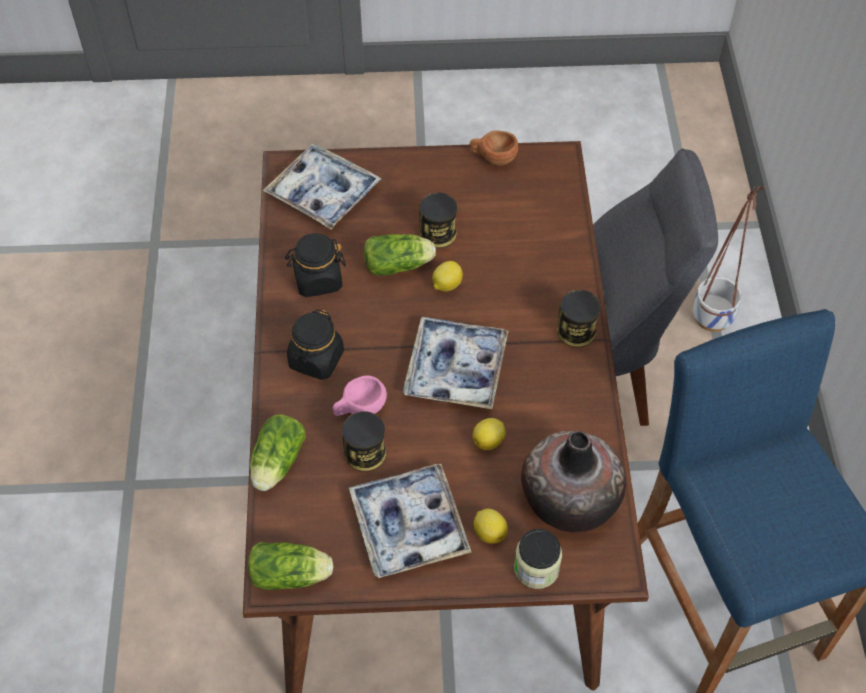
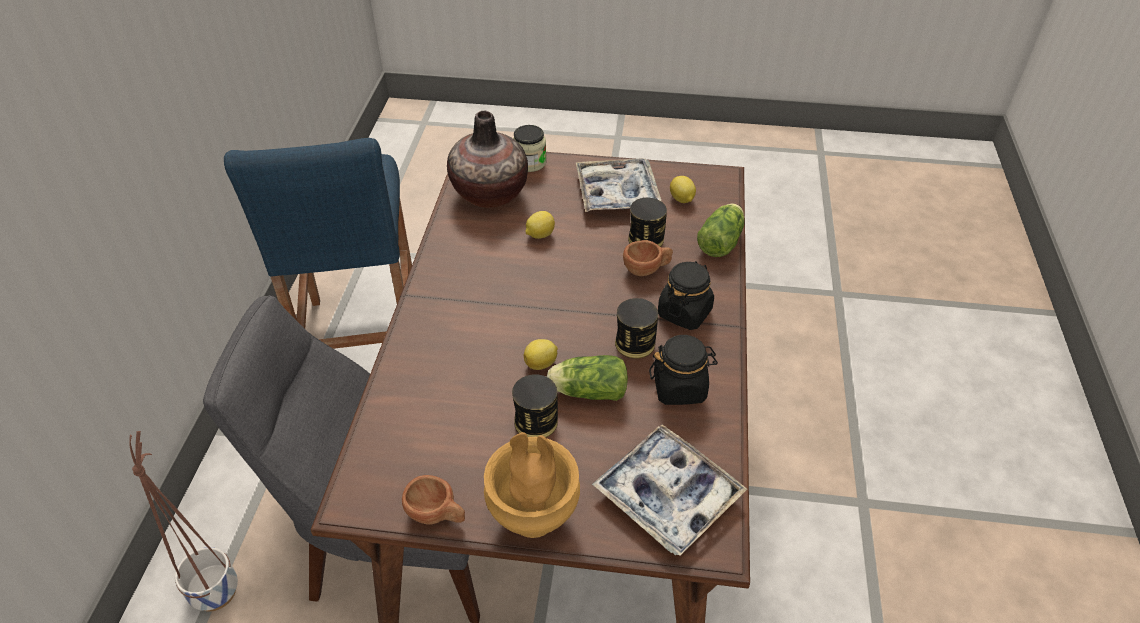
camera: 170 degrees left, 10 degrees down
lettuce [248,542,334,590] -> none
pink cup [332,375,387,416] -> brown cup [623,240,673,276]
tray [403,317,508,409] -> none
lemon [474,508,508,544] -> lemon moved to [670,176,696,203]
can [557,290,601,347] -> can moved to [615,298,658,359]
none -> brown vase [484,432,580,538]

